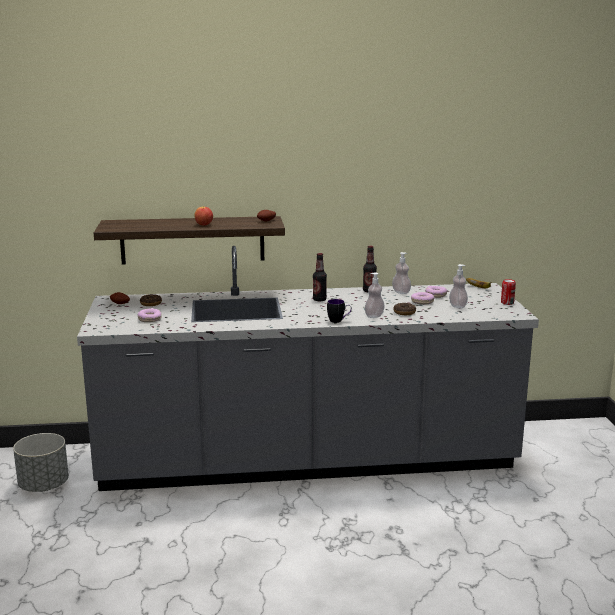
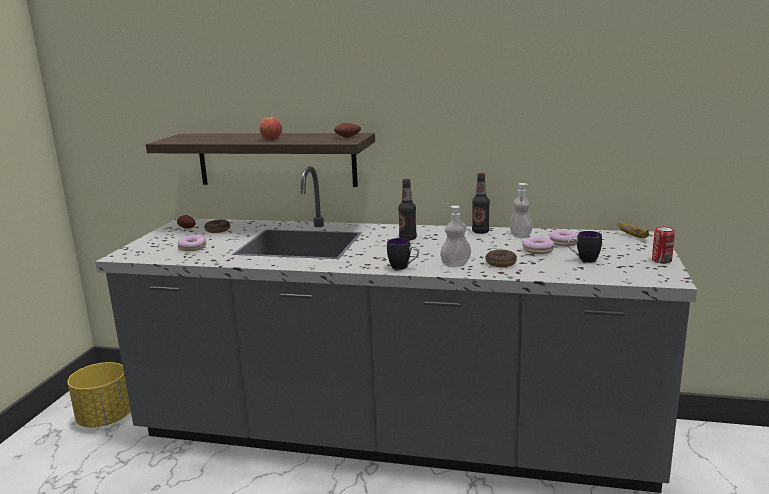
camera: 20 degrees right, 0 degrees up
grey planter [13,433,69,492] -> yellow planter [67,362,131,427]
soap dispenser [449,264,468,308] -> mug [568,231,602,263]

